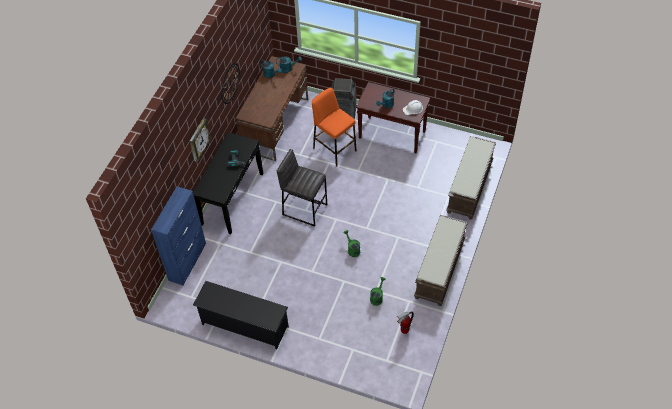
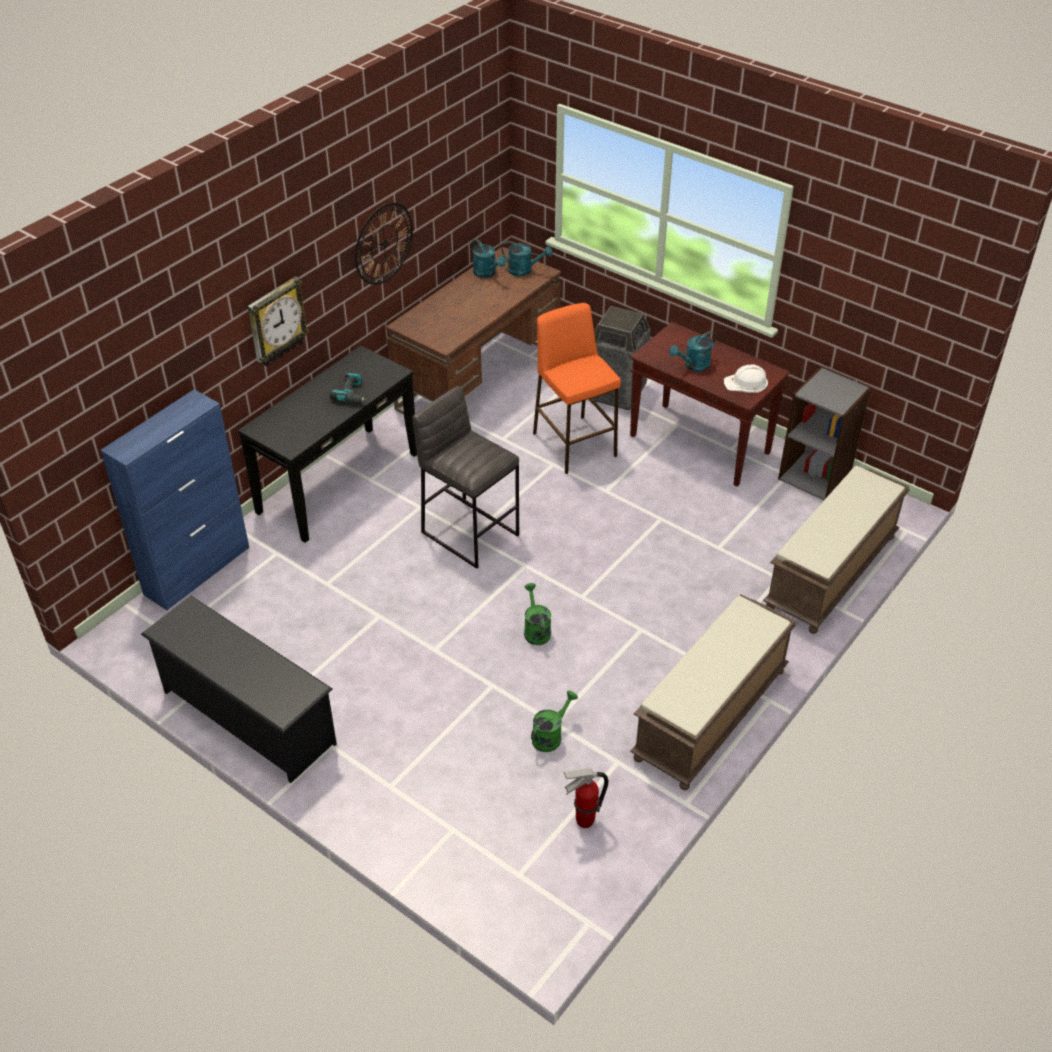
camera: 15 degrees right, 10 degrees down
none -> grey bookcase [778,367,871,500]

